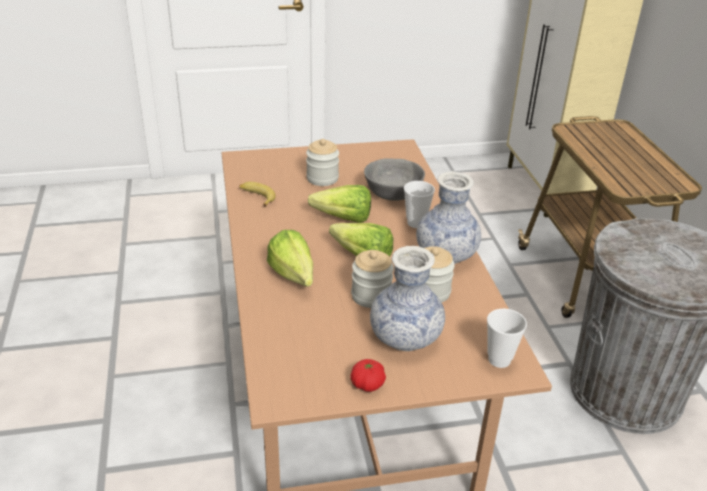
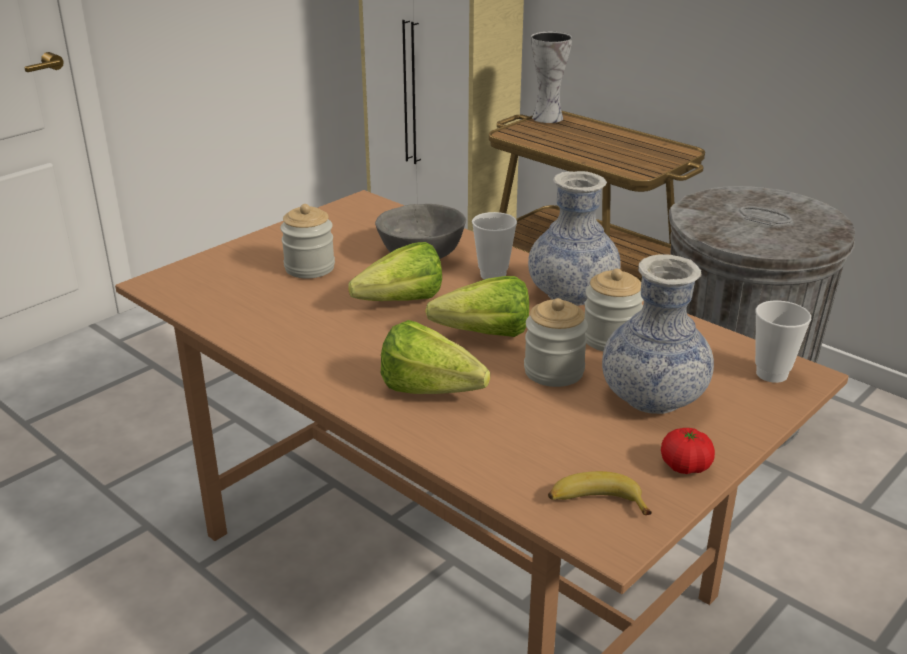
camera: 35 degrees left, 5 degrees down
banana [240,182,276,207] -> banana moved to [548,471,652,515]
none -> vase [531,32,572,123]

